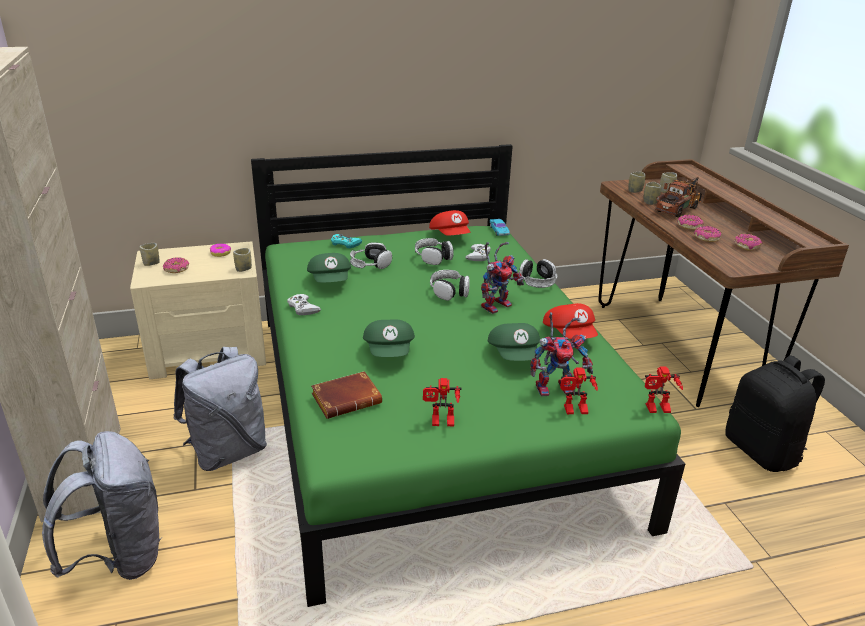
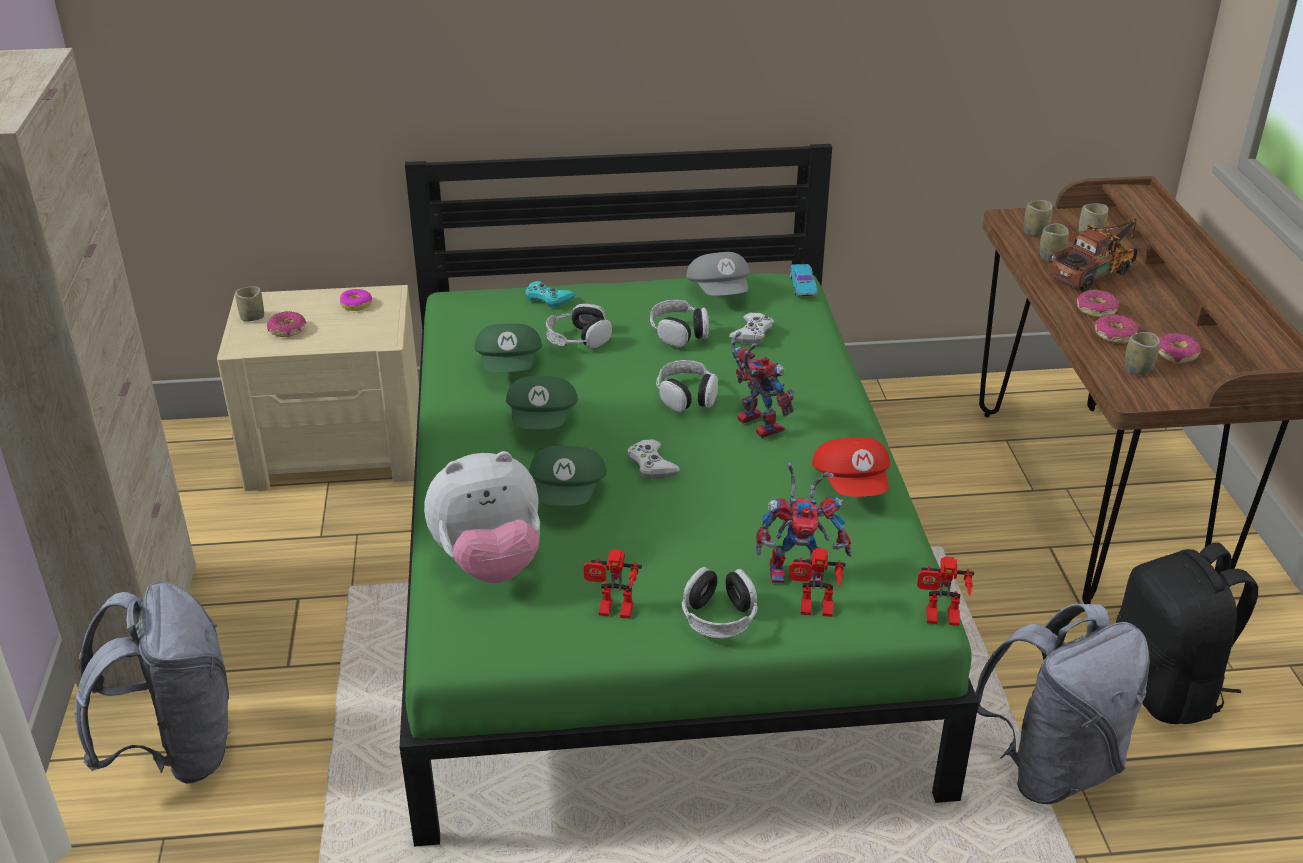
camera: 10 degrees right, 5 degrees up
grey backpack [173,347,267,471] -> grey backpack moved to [975,604,1150,804]
cup [233,248,252,272] -> cup moved to [1125,332,1160,375]
white game controller [287,294,321,315] -> white game controller moved to [627,439,680,479]
brown book [311,371,382,419] -> plush toy [424,451,540,583]
red cap [429,210,470,236] -> grey cap [686,252,750,295]
toy robot [481,242,524,314] -> toy robot turned 90 degrees counterclockwise [731,332,794,438]
green cap [488,323,540,361] -> green cap moved to [506,376,578,429]
headphones [519,259,557,288] -> headphones moved to [682,567,758,639]

